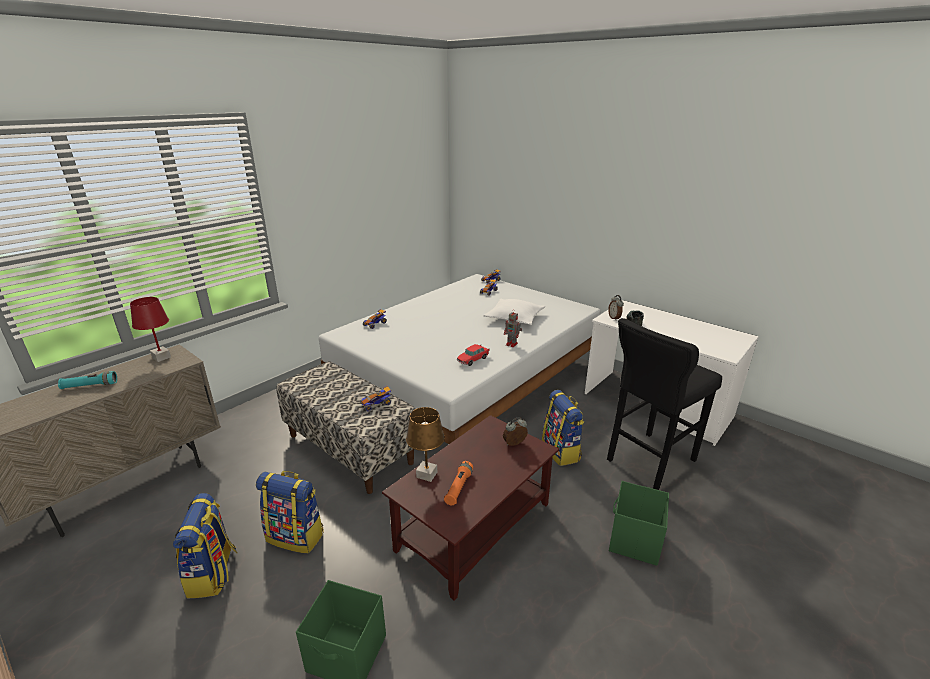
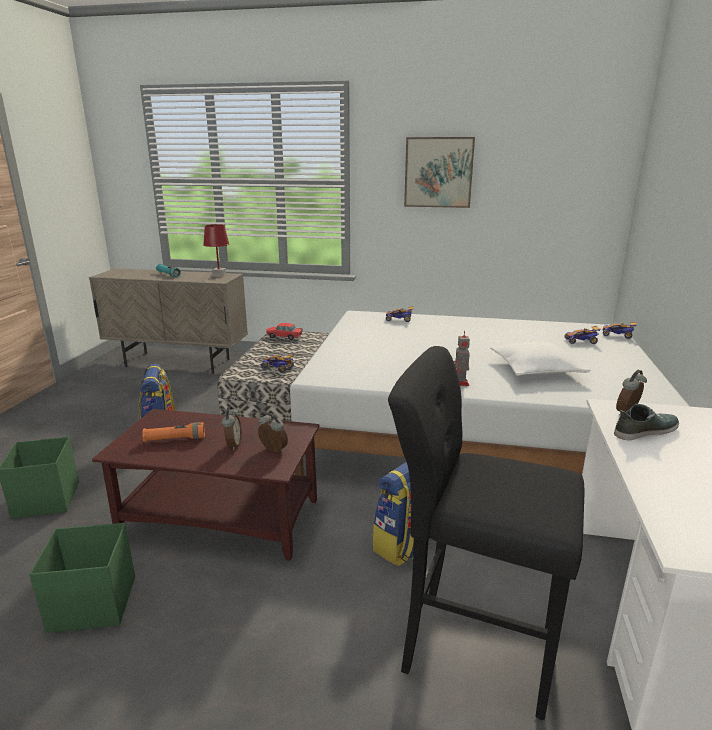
camera: 60 degrees right, 5 degrees down
backpack [173,493,237,598] -> none
brown table lamp [406,407,445,482] -> none
toy car [457,344,490,366] -> toy car moved to [266,323,303,340]
green storage box [609,481,669,566] -> green storage box moved to [29,523,135,633]
none -> alarm clock [222,407,242,450]
none -> picture [404,137,475,208]

